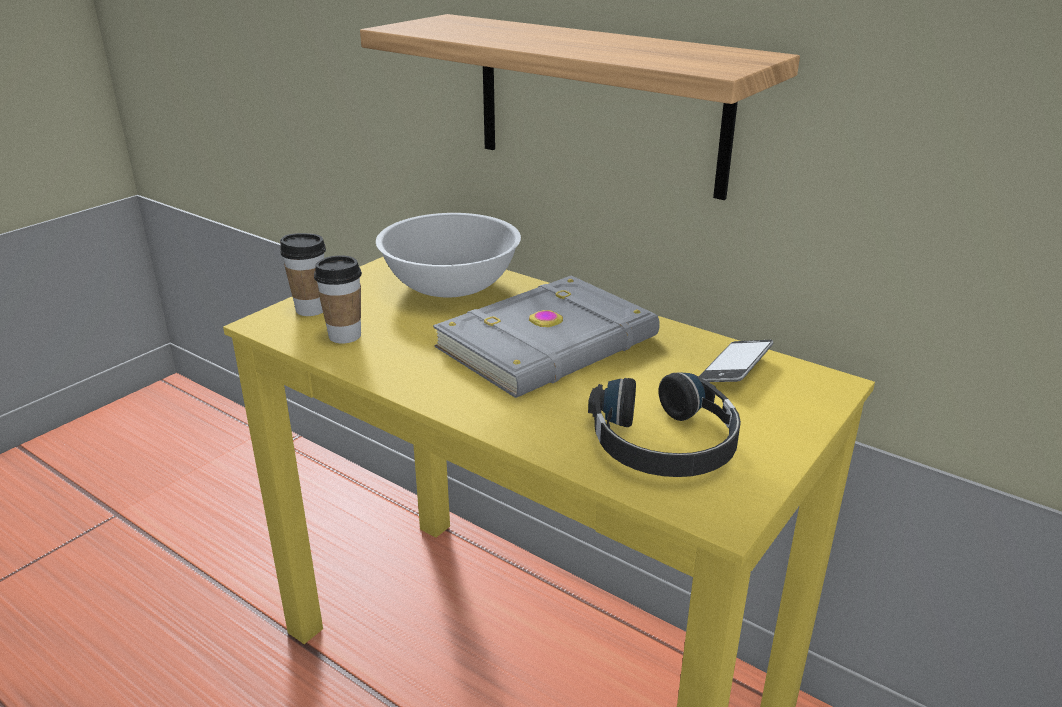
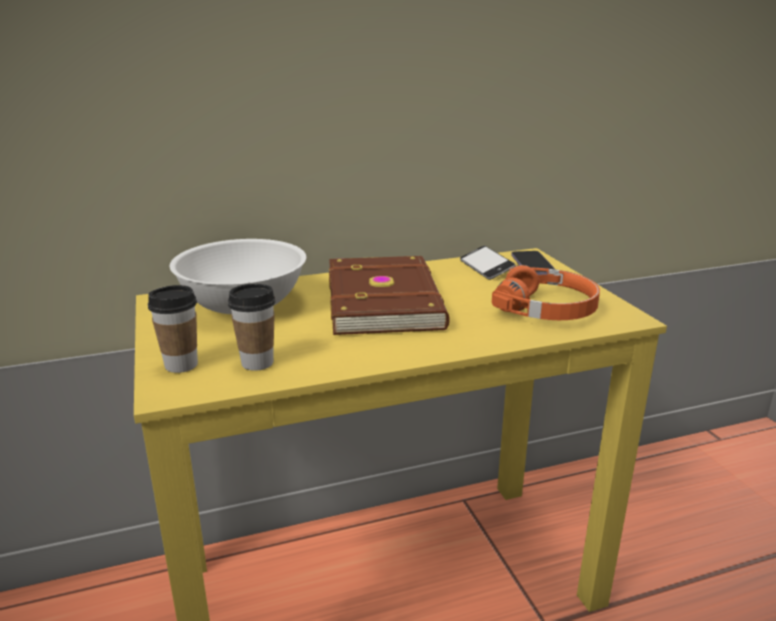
camera: 55 degrees left, 5 degrees down
shelf [360,14,800,200] -> none
grey book [433,275,660,398] -> brown book [329,256,450,335]
black headphones [588,372,741,477] -> orange headphones [492,265,600,320]
none -> phone [511,251,556,275]

